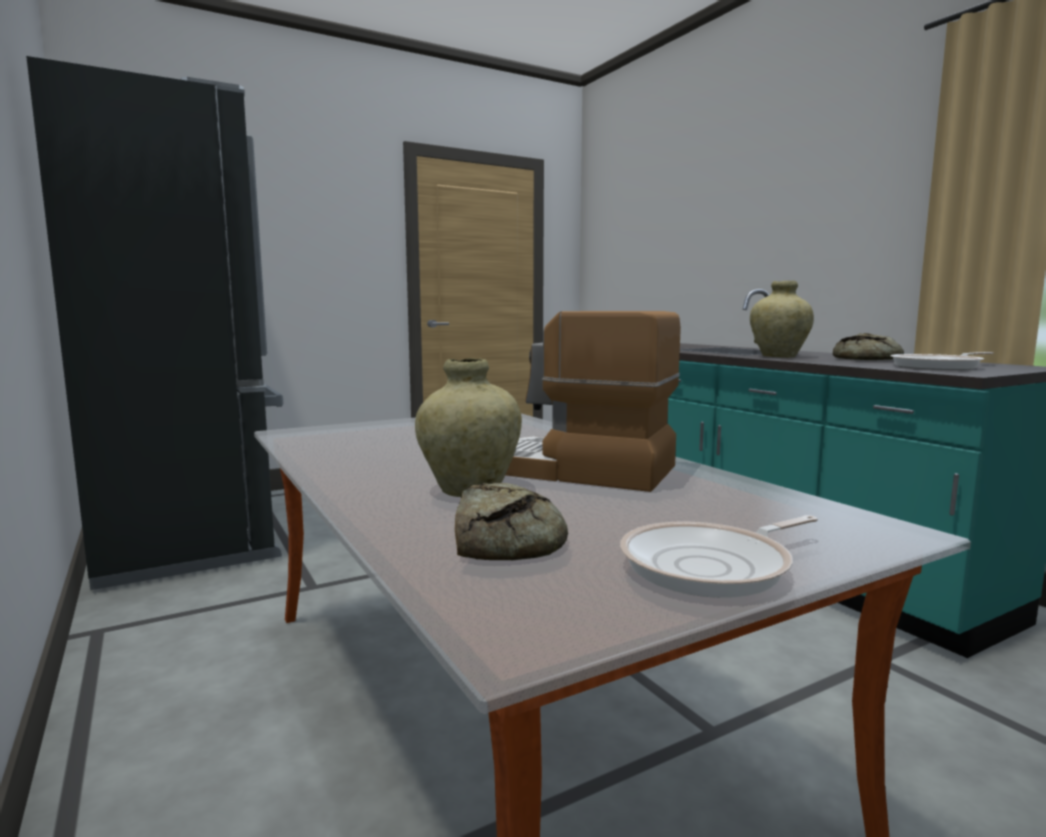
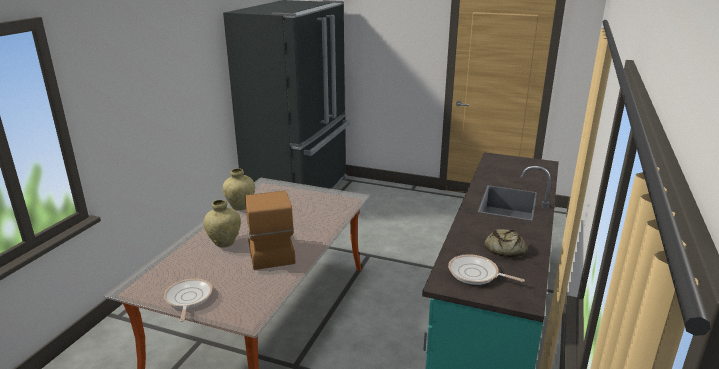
camera: 50 degrees right, 15 degrees up
bread [455,483,568,560] -> none
frying pan [620,515,818,598] -> frying pan turned 60 degrees clockwise [164,278,212,322]
beige vase [750,281,814,358] -> beige vase moved to [222,168,255,210]

